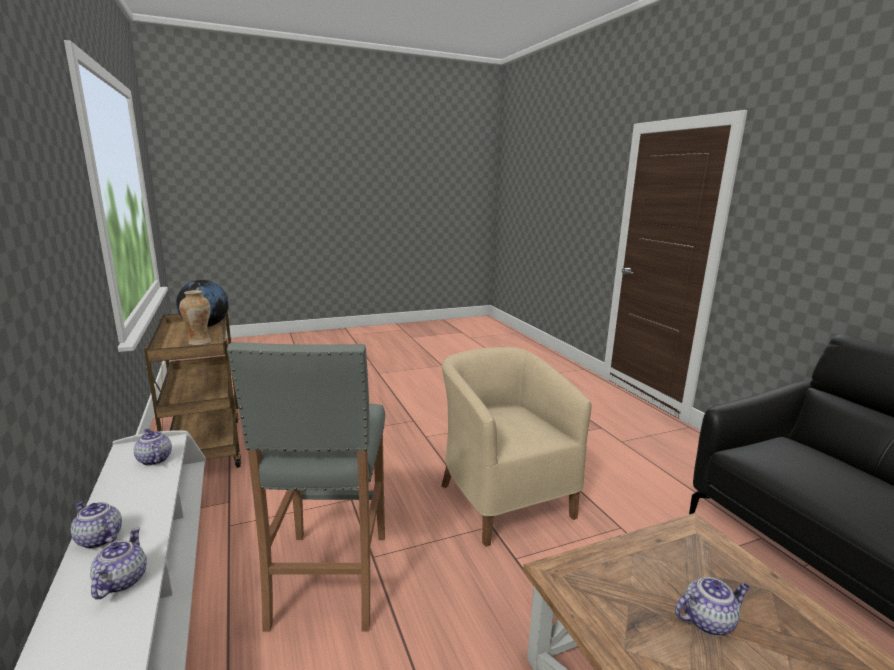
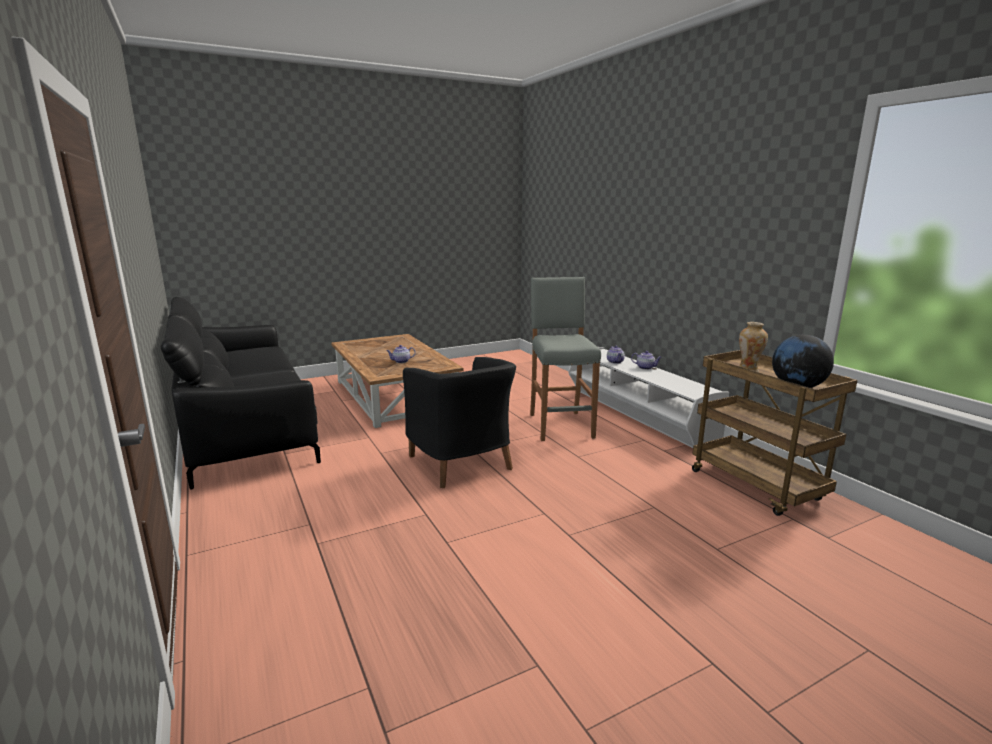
camera: 175 degrees right, 0 degrees up
teapot [134,428,172,466] -> none
beige armchair [442,347,592,547] -> black armchair [403,357,516,488]

